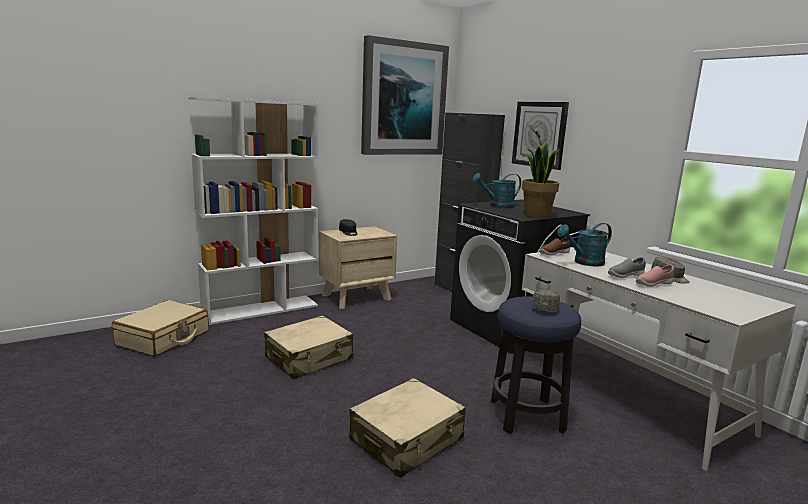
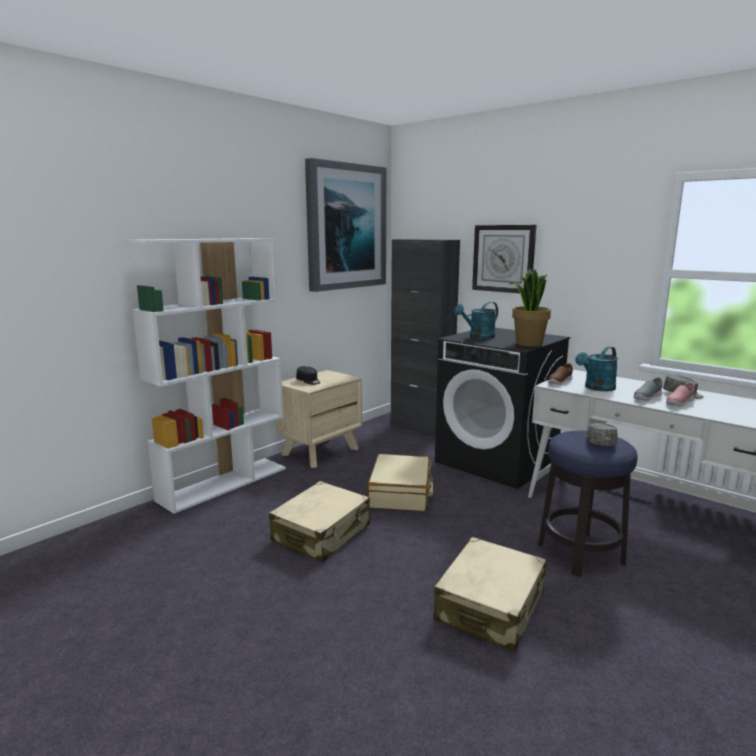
camera: 15 degrees left, 0 degrees up
beige suitcase [112,300,209,356] -> beige suitcase moved to [367,454,434,512]

